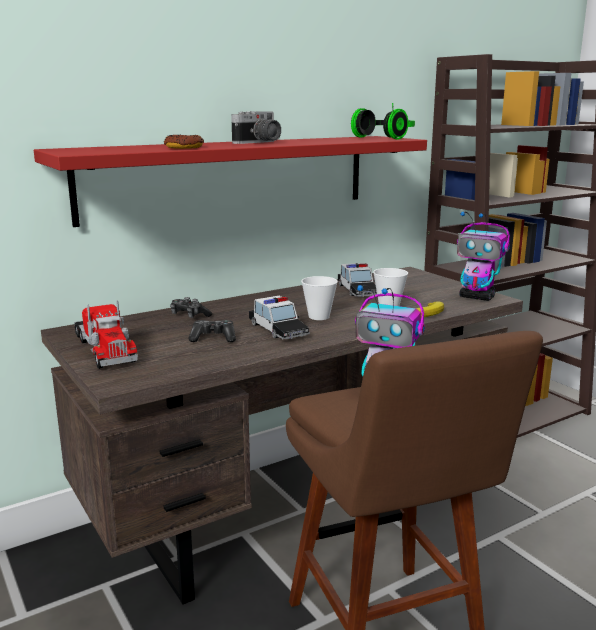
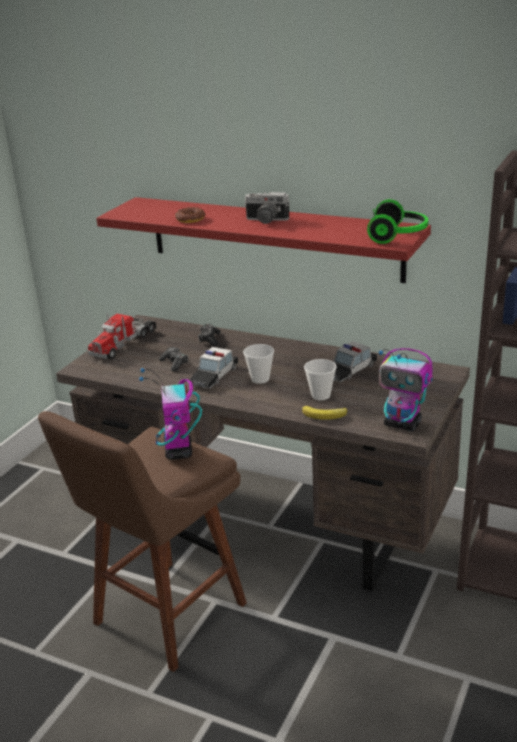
camera: 60 degrees right, 10 degrees up
toy robot [457,212,510,301] -> toy robot turned 60 degrees counterclockwise [379,348,433,431]

